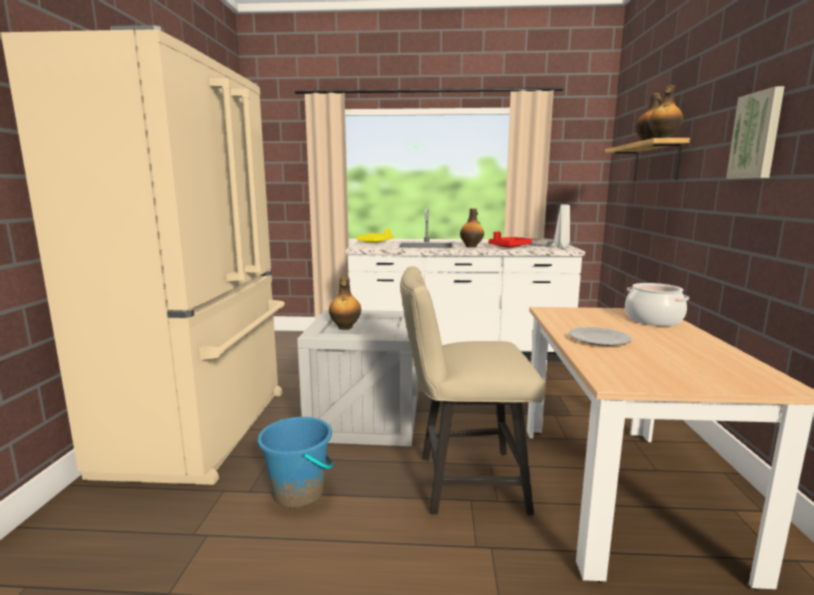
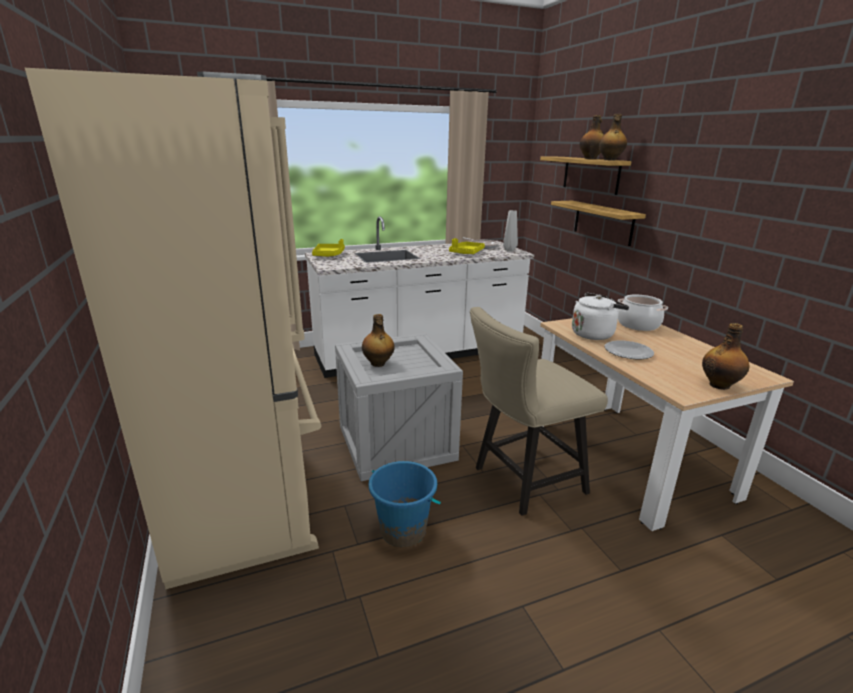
camera: 25 degrees left, 10 degrees up
bottle [460,208,484,248] -> bottle moved to [702,323,749,390]
red tray [488,232,532,247] -> yellow tray [449,238,485,254]
picture [726,86,785,179] -> none
none -> shelf [551,201,646,246]
none -> white kettle [572,293,629,340]

